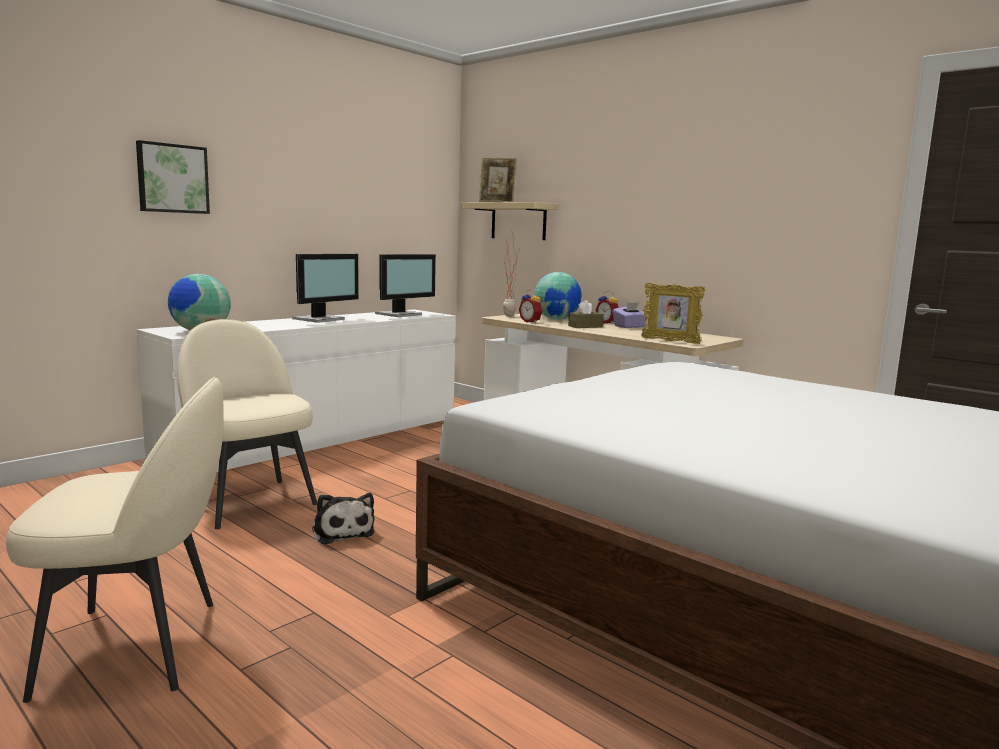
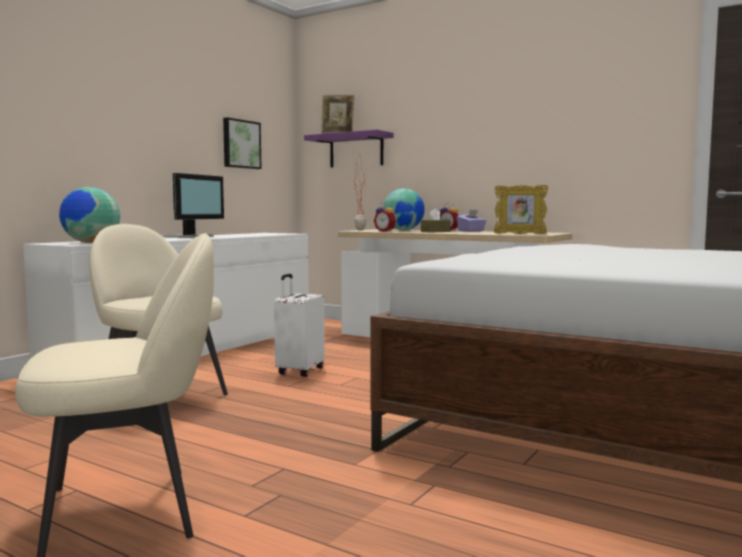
camera: 10 degrees left, 5 degrees down
picture [136,140,210,214] -> picture moved to [223,117,262,169]
plush toy [312,493,375,545] -> none
monitor [375,254,436,317] -> none
beige shelf [461,202,557,240] -> purple shelf [304,129,393,167]
none -> white suitcase [274,274,325,377]

